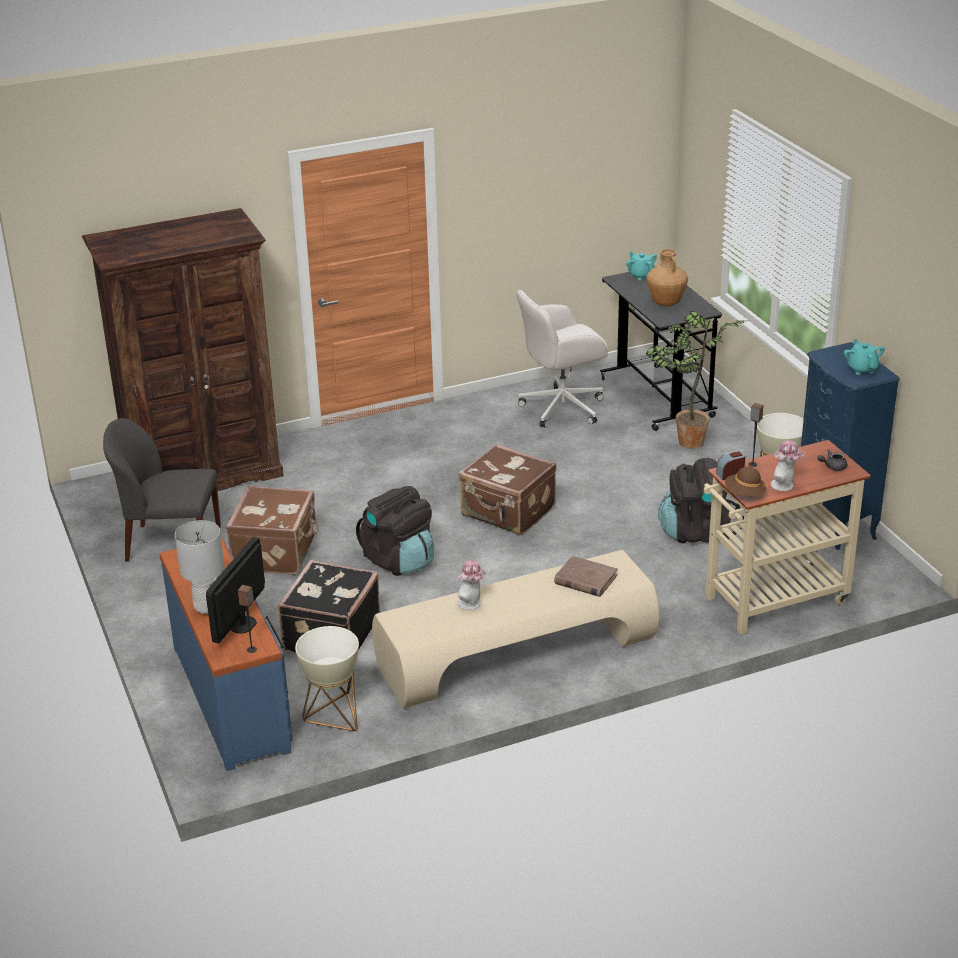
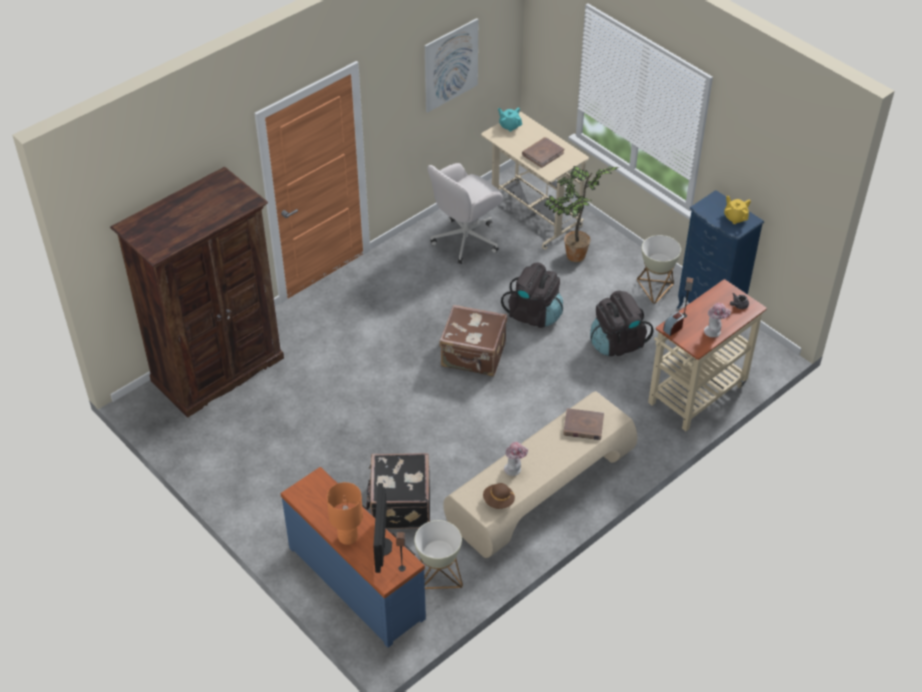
camera: 20 degrees left, 15 degrees up
grey chair [103,418,221,561] -> none
grey table lamp [175,520,225,614] -> orange table lamp [327,482,363,545]
brown suitcase [226,486,319,575] -> none
black backpack [356,486,434,576] -> black backpack moved to [501,262,563,328]
black desk [600,266,722,431] -> beige desk [481,112,589,250]
brown vase [646,249,688,306] -> brown book [522,137,565,168]
brown hat [725,467,767,496] -> brown hat moved to [483,483,515,509]
turquoise teapot [844,339,885,375] -> yellow teapot [724,195,751,224]
none -> picture [425,18,478,113]

